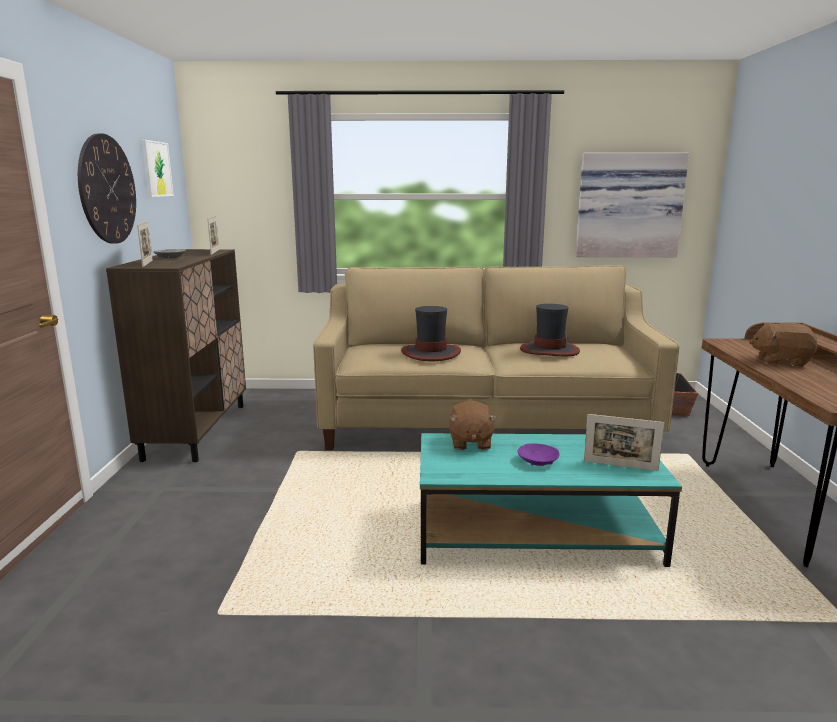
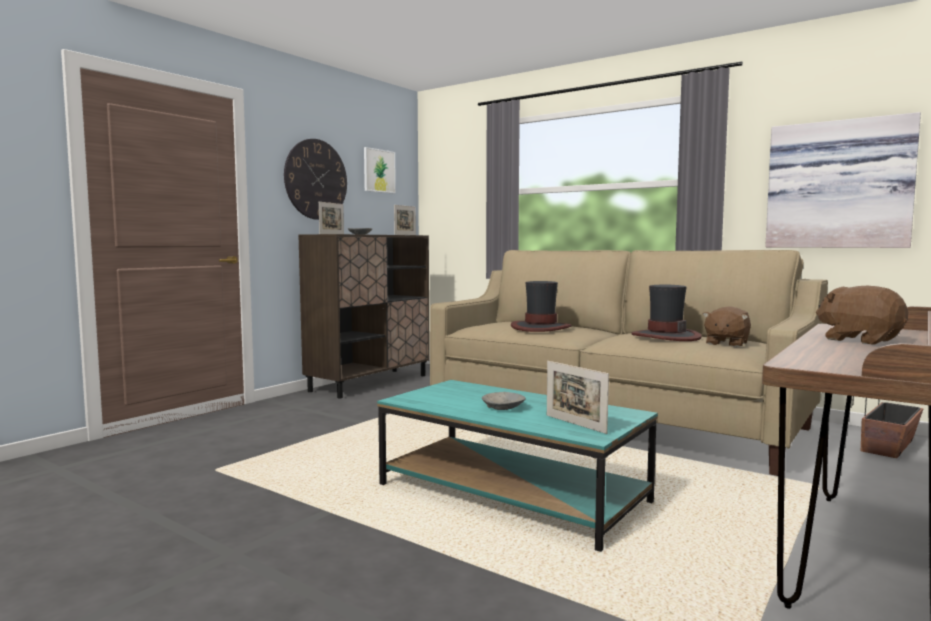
camera: 35 degrees right, 10 degrees down
brown plush toy [449,401,497,450] -> brown plush toy moved to [703,306,751,347]
purple bowl [517,443,560,466] -> grey bowl [482,392,526,410]

